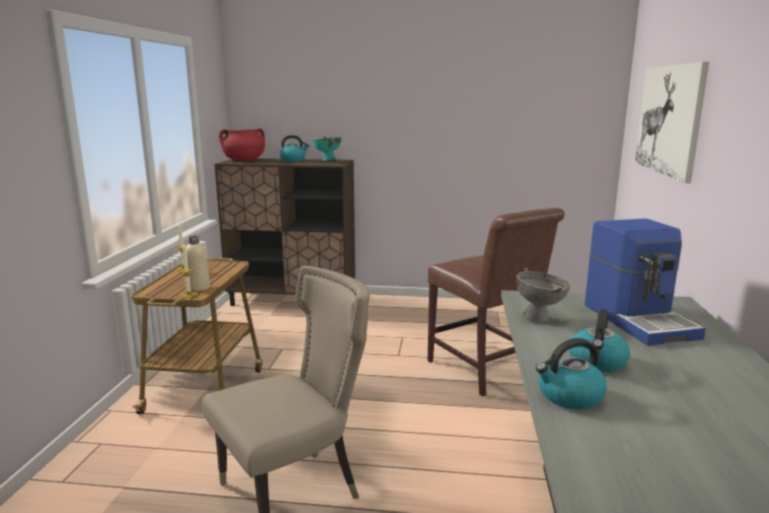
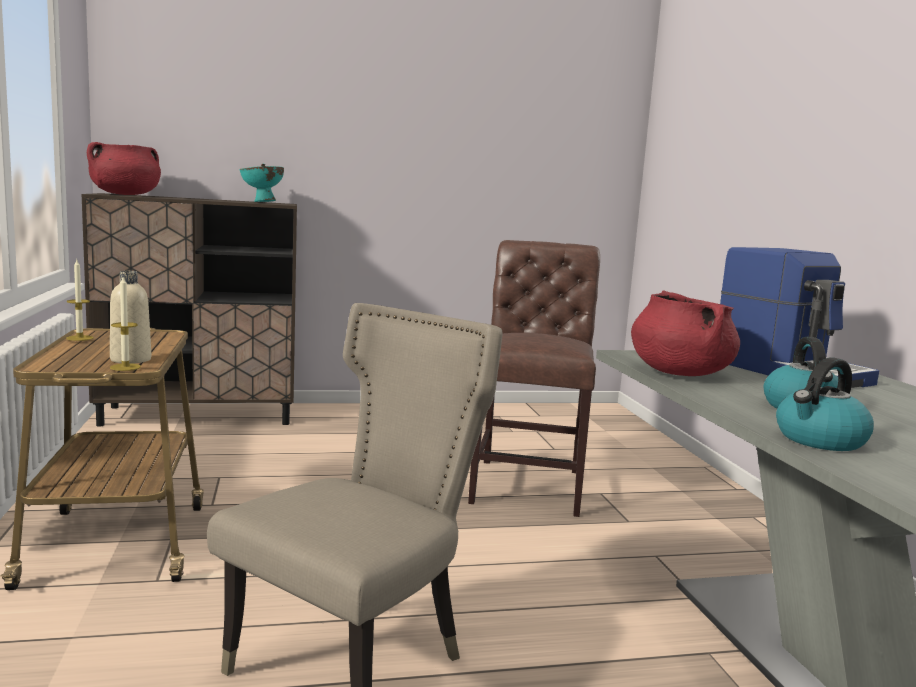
camera: 20 degrees left, 5 degrees down
kettle [279,135,309,162] -> none
brown chair [428,208,565,397] -> brown chair turned 120 degrees counterclockwise [468,240,600,517]
grey bowl [516,268,570,323] -> red cooking pot [631,291,740,376]
picture [635,62,709,183] -> none

